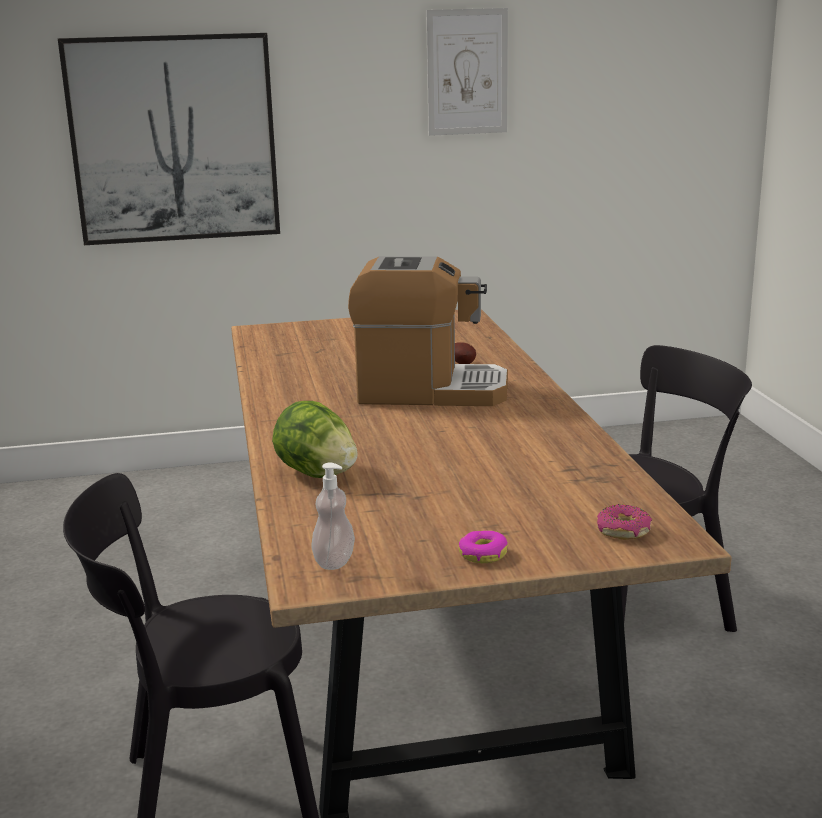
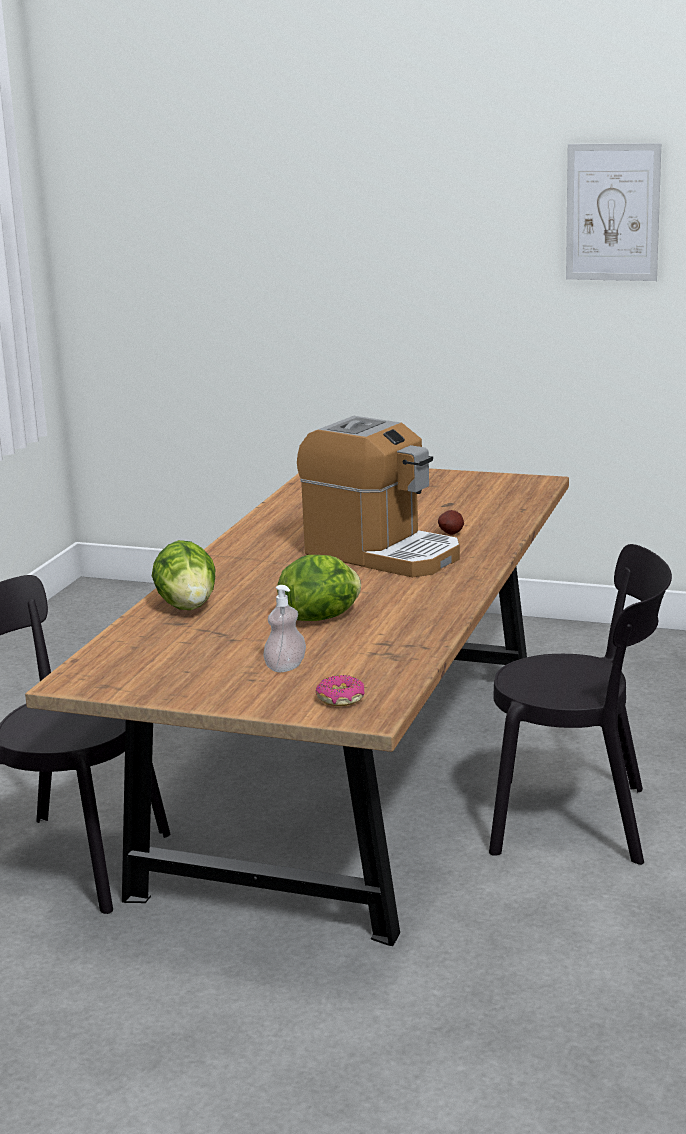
camera: 30 degrees right, 0 degrees up
picture [58,33,280,245] -> none
soap dispenser [311,463,355,570] -> soap dispenser moved to [263,585,306,672]
donut [459,531,508,563] -> none
none -> lettuce [277,555,361,621]

